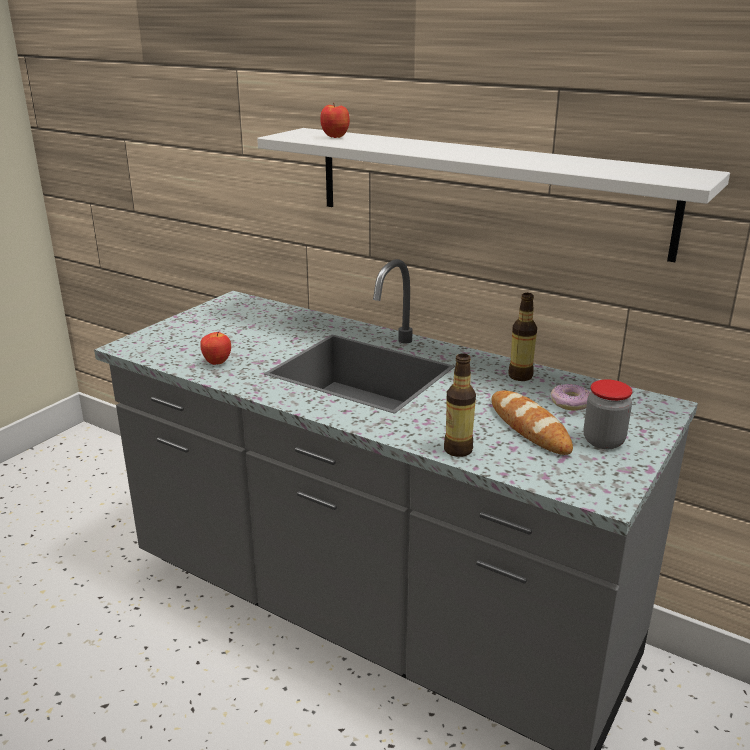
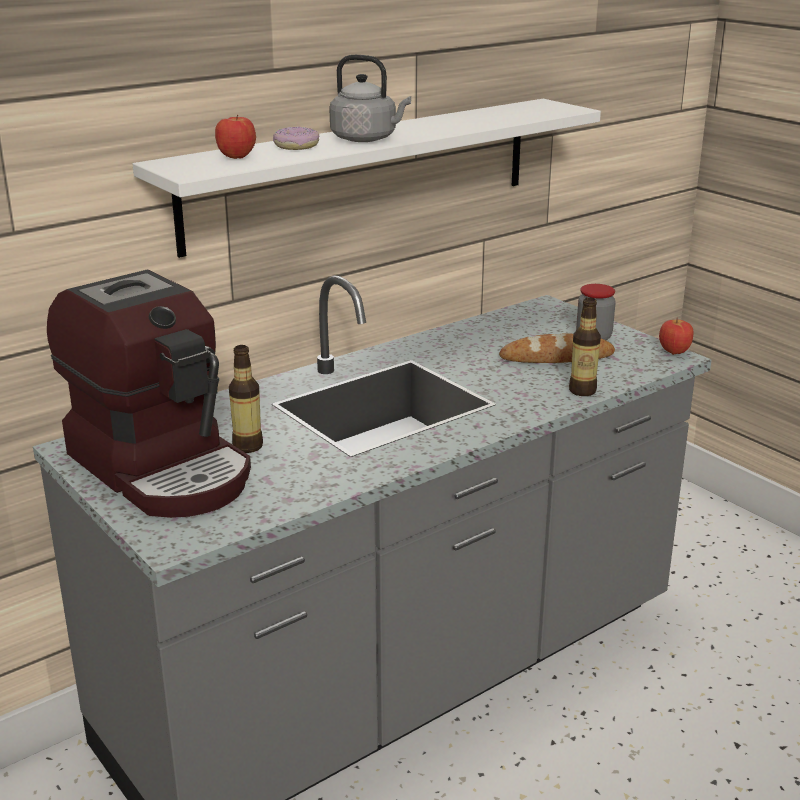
camera: 70 degrees left, 0 degrees up
apple [200,332,231,365] -> apple moved to [659,318,693,355]
bottle [509,293,537,381] -> bottle moved to [229,345,263,453]
donut [551,384,591,411] -> donut moved to [273,127,319,150]
none -> coffee machine [47,269,251,518]
none -> grey kettle [329,55,411,142]

